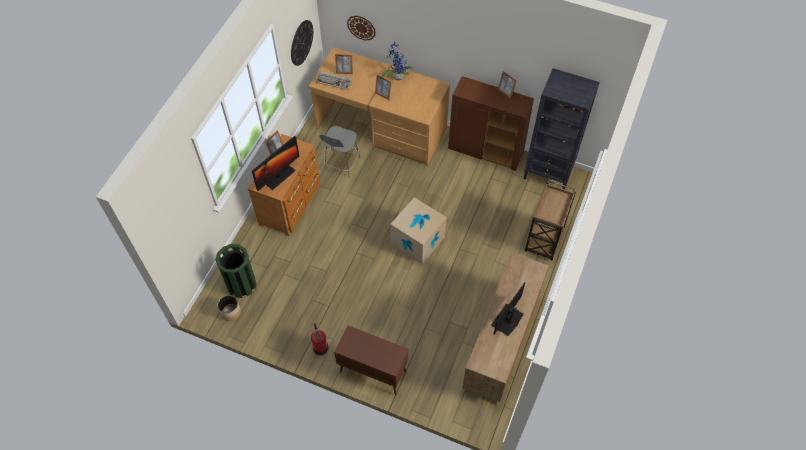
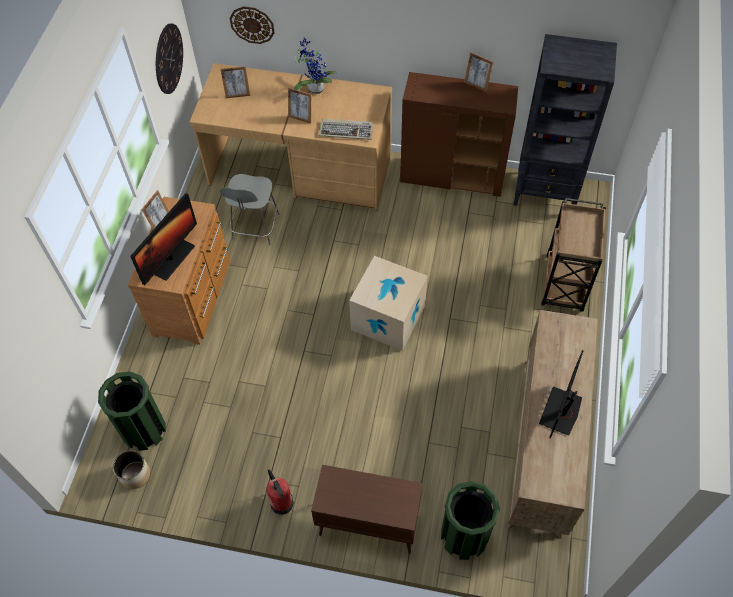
camera: 10 degrees left, 0 degrees up
keyboard [314,71,352,90] -> keyboard moved to [319,119,373,140]
none -> green trash can [441,481,500,560]

